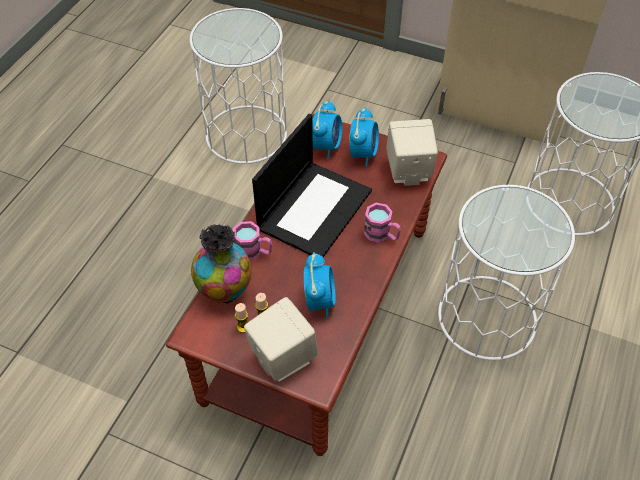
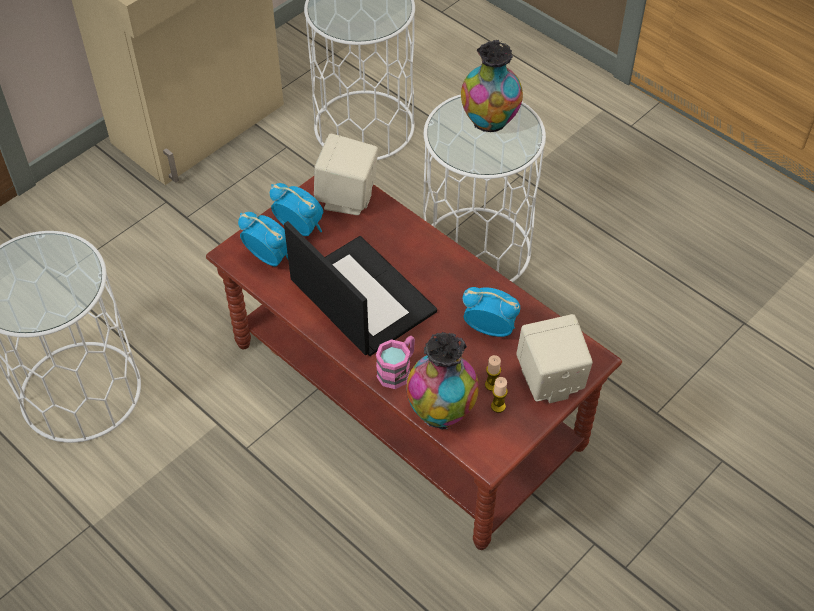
camera: 70 degrees left, 0 degrees up
pink mug [364,203,401,243] -> none
none -> vase [461,40,523,132]

